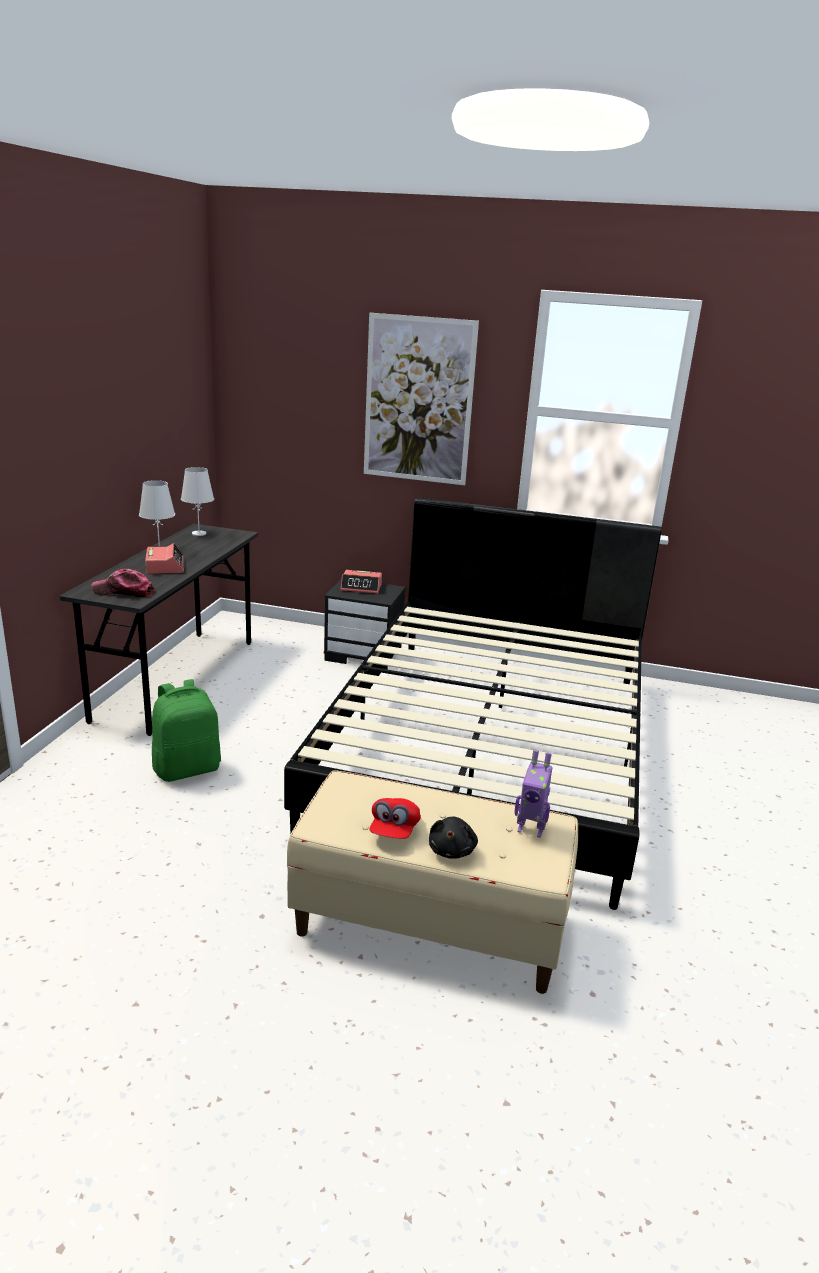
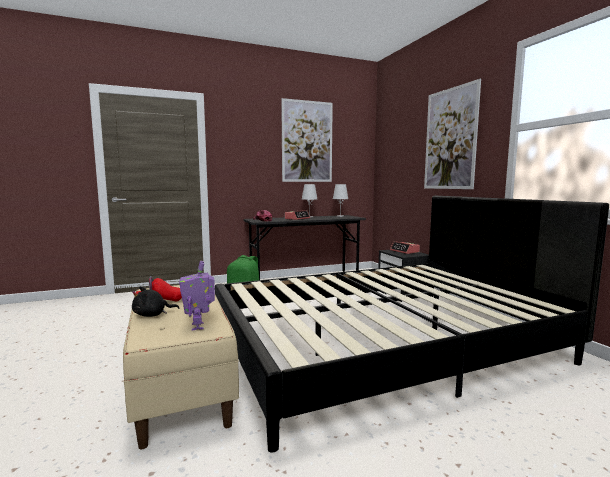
camera: 55 degrees right, 15 degrees down
none -> picture [281,98,333,182]

